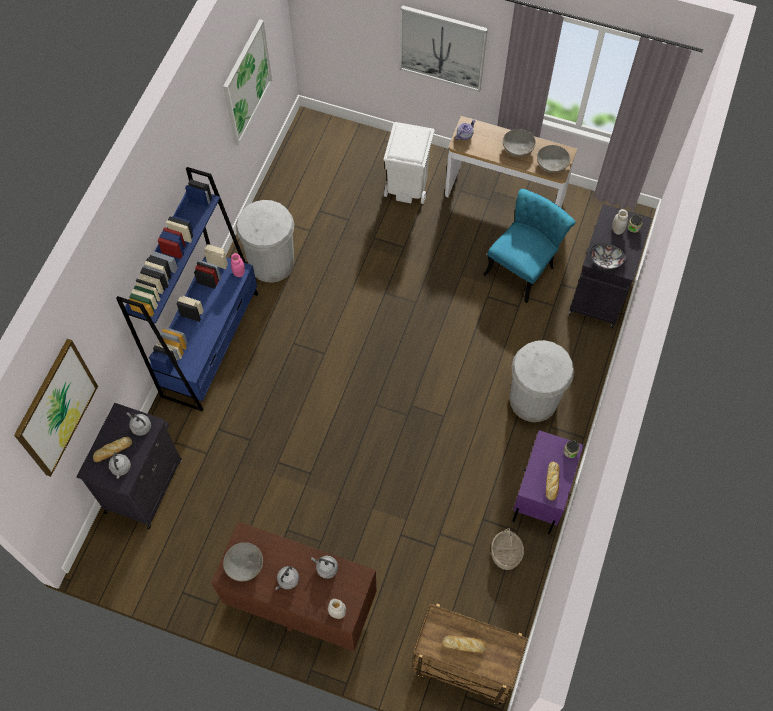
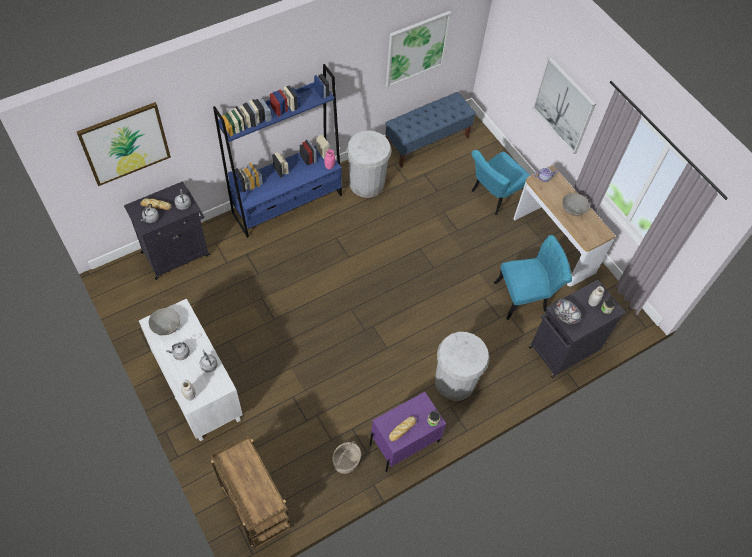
camera: 35 degrees right, 5 degrees down
brown dresser [211,521,376,651] -> white dresser [139,299,243,441]
white trash can [384,122,435,204] -> turquoise chair [471,150,530,215]
bread [442,635,486,653] -> none
grey bowl [537,145,570,173] -> none
none -> blue bench [385,92,476,168]

